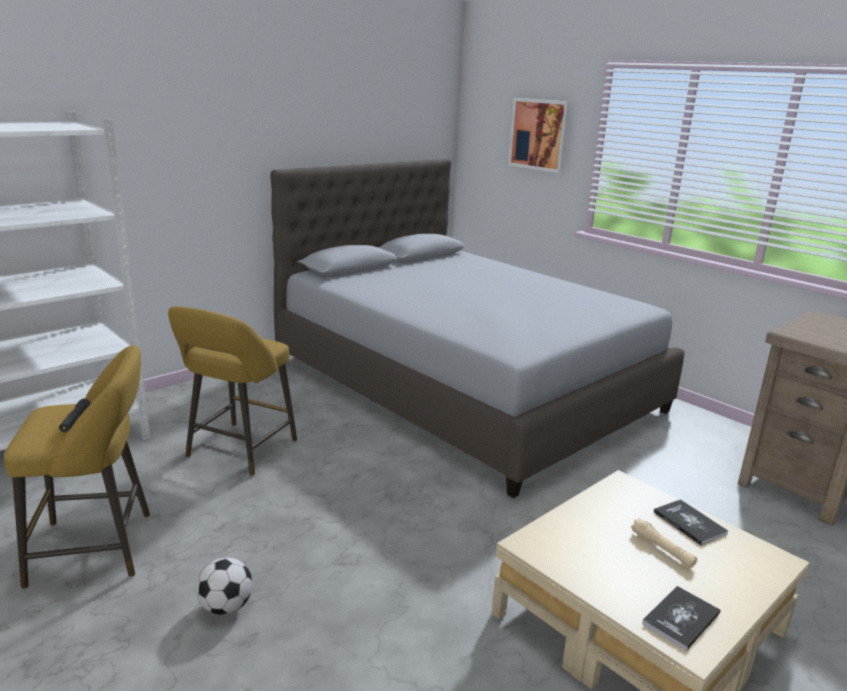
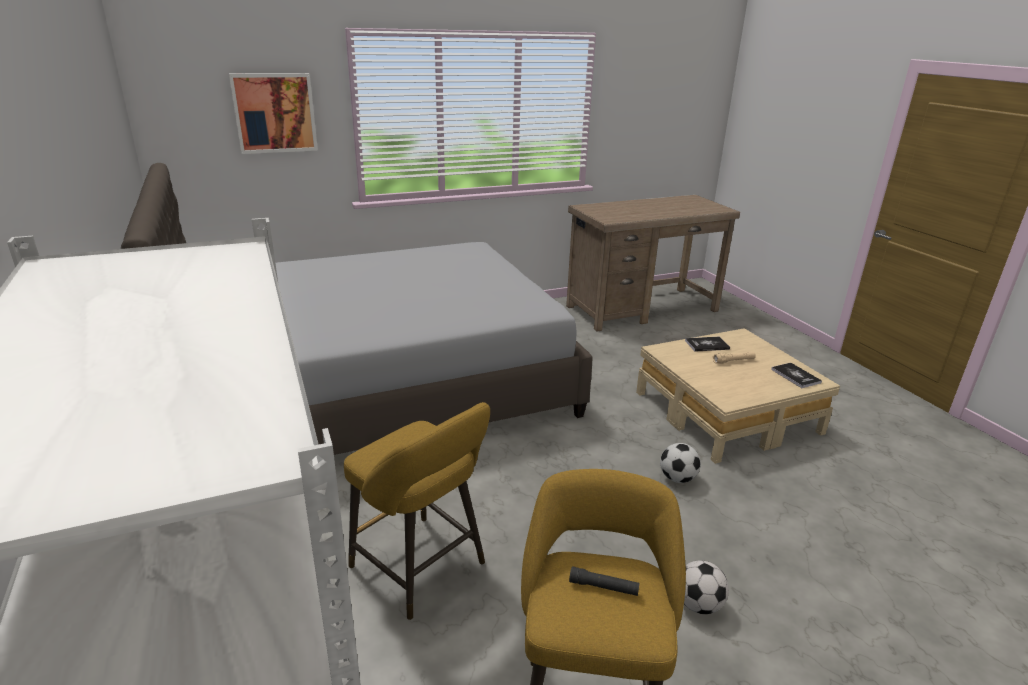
camera: 70 degrees left, 5 degrees up
none -> football [660,443,701,483]

